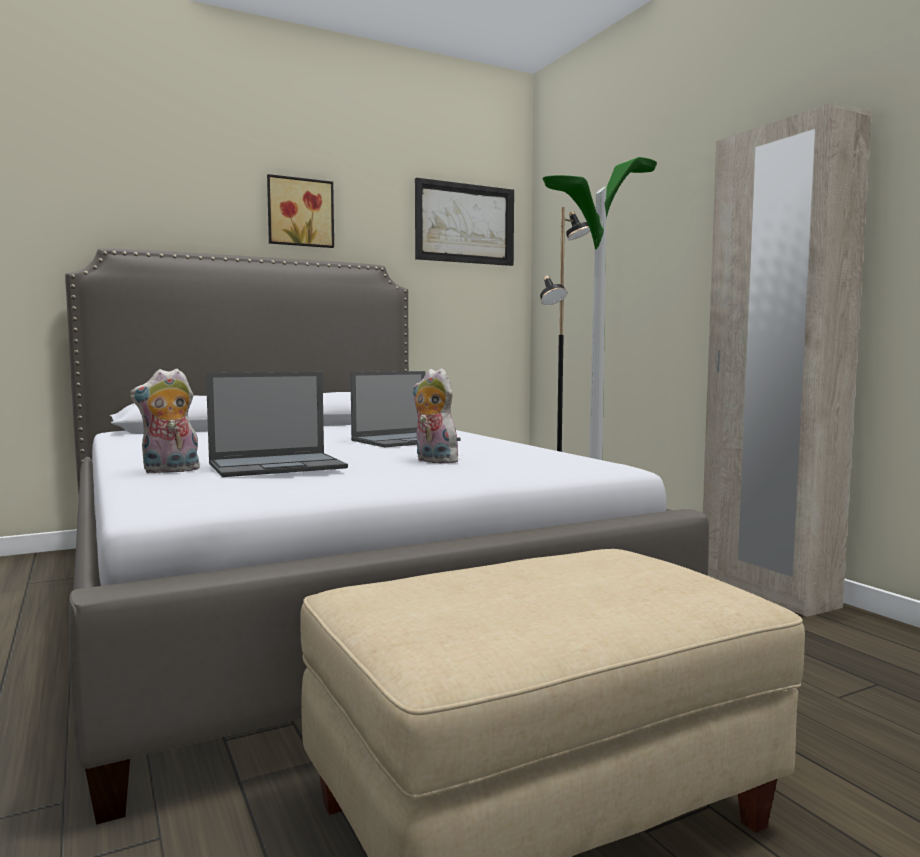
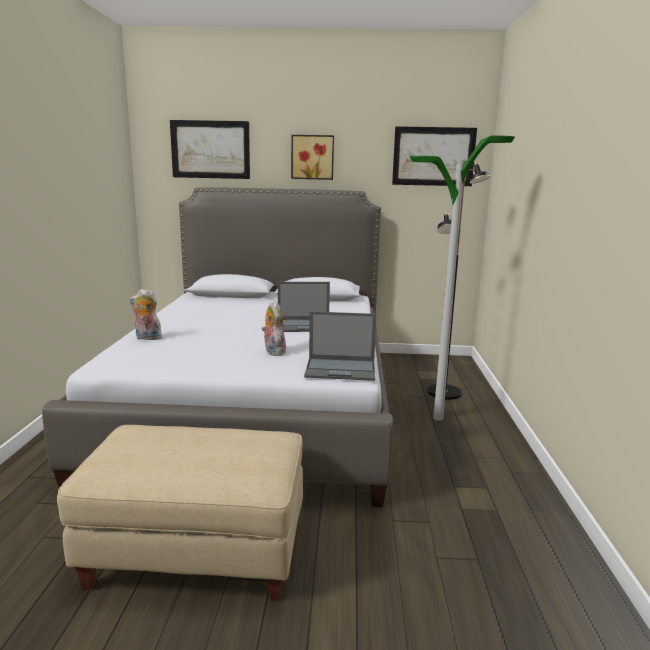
camera: 30 degrees right, 10 degrees up
laptop [206,372,348,477] -> laptop moved to [304,311,377,381]
beige wardrobe [703,103,872,617] -> none
none -> picture [170,120,250,179]

